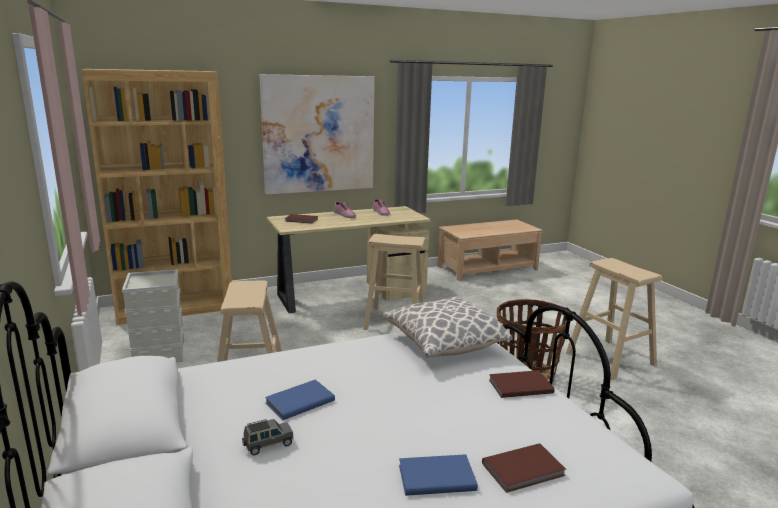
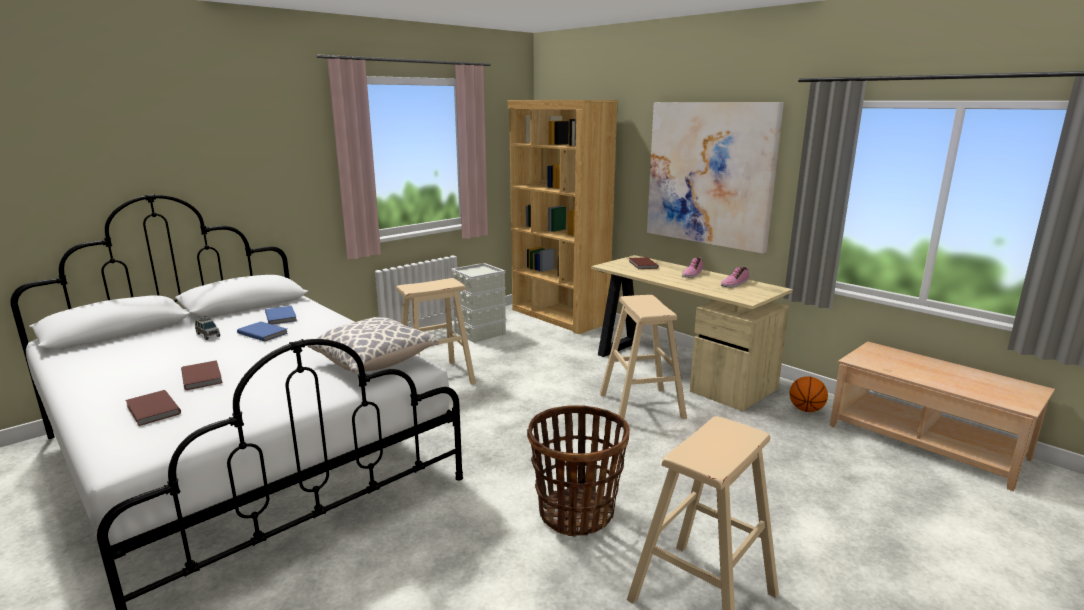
camera: 70 degrees right, 0 degrees up
blue book [399,454,478,496] -> blue book moved to [265,306,297,325]
brown book [489,370,554,398] -> brown book moved to [181,360,223,390]
none -> basketball [789,376,828,412]

